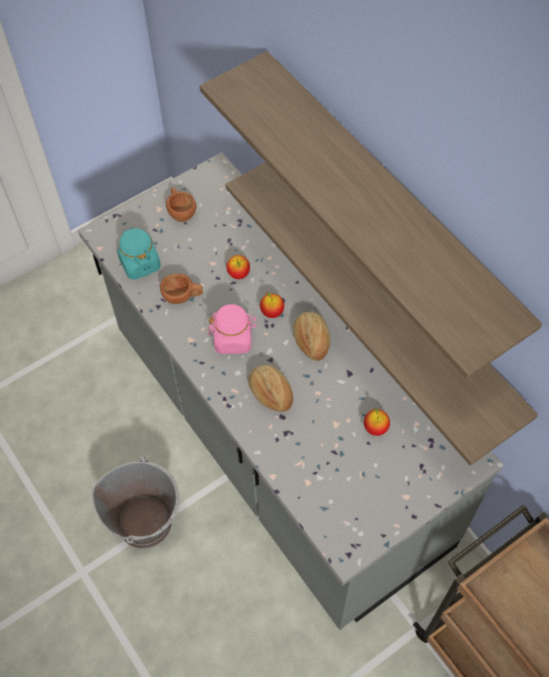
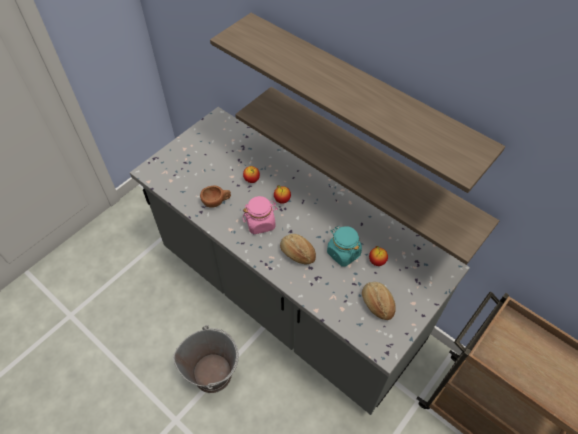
camera: 15 degrees left, 5 degrees down
turquoise jar [117,227,161,280] -> turquoise jar moved to [327,226,362,267]
brown cup [166,188,196,222] -> none
bread [293,312,330,361] -> bread moved to [362,282,396,320]

